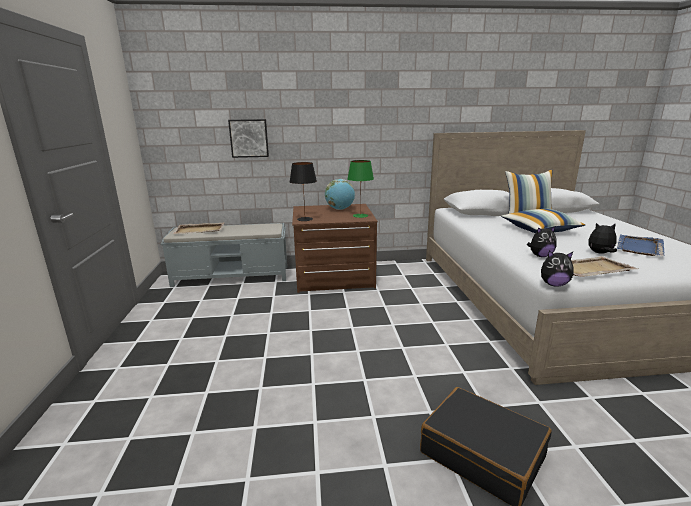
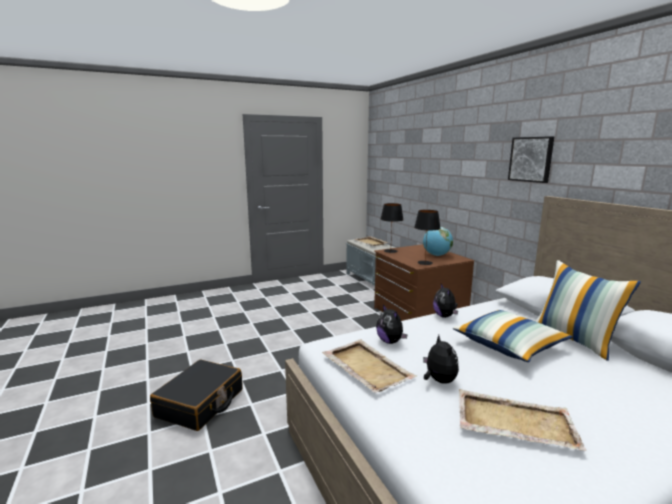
camera: 70 degrees right, 5 degrees down
picture [228,119,269,158] -> picture moved to [508,136,554,183]
green table lamp [348,160,374,218] -> black table lamp [414,210,441,265]
plush toy [541,250,574,287] -> plush toy moved to [433,284,458,318]
blue tray [617,235,665,256] -> beige tray [459,389,586,451]

